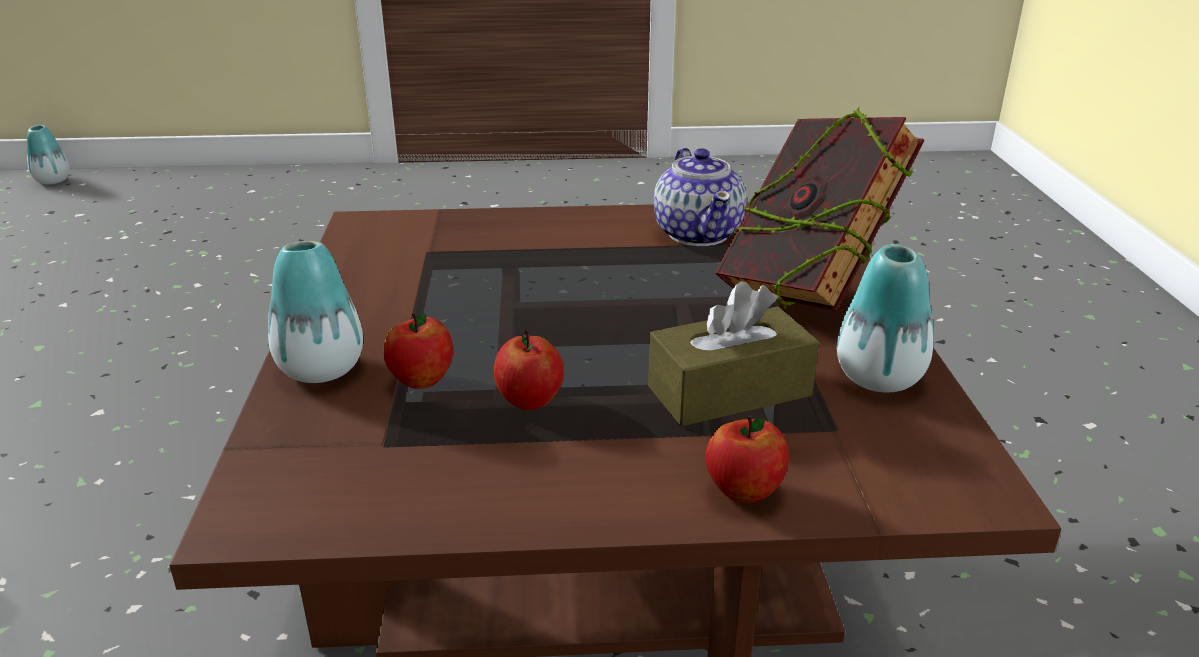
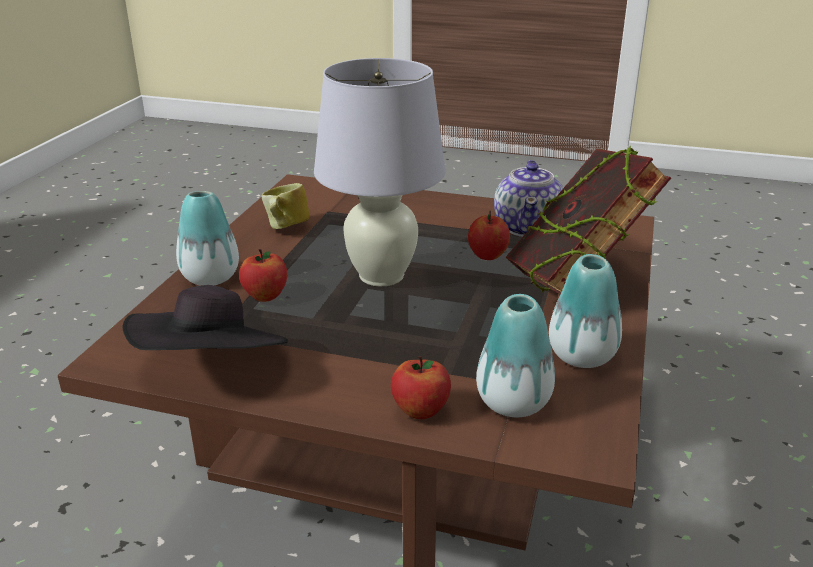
camera: 20 degrees right, 0 degrees up
vase [27,125,70,184] -> vase moved to [476,294,555,417]
apple [494,330,564,410] -> apple moved to [468,211,510,260]
brown tissue box [648,281,819,427] -> none
none -> black hat [123,285,288,350]
none -> mug [262,183,310,229]
none -> white table lamp [314,58,446,287]

